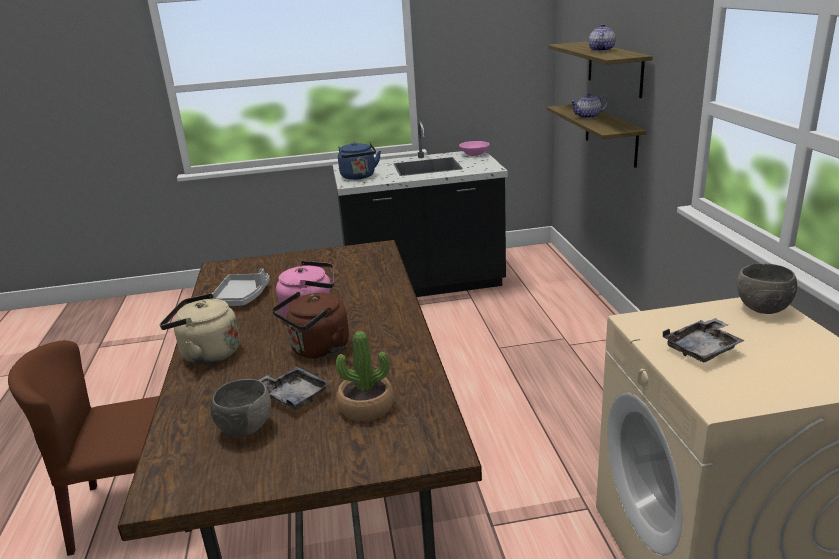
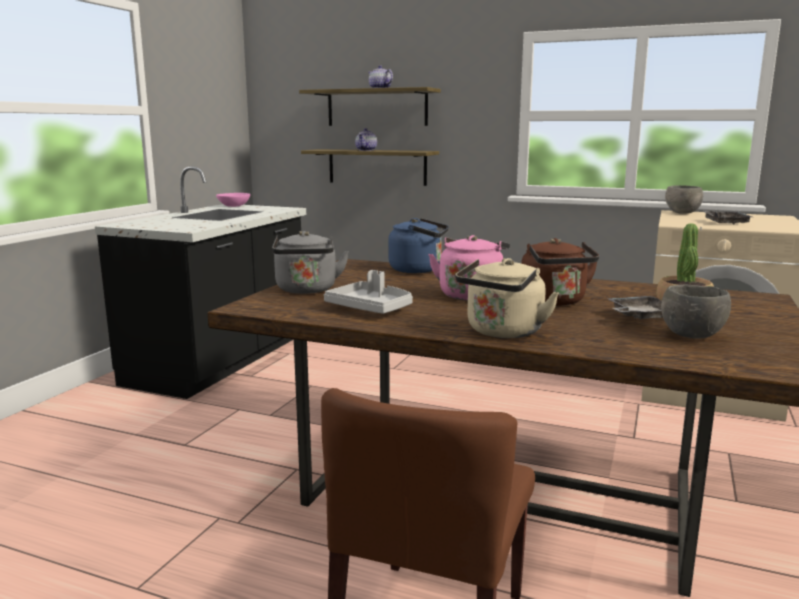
camera: 60 degrees left, 10 degrees down
blue kettle [338,142,381,180] -> blue kettle moved to [388,218,449,273]
none -> grey kettle [272,231,349,294]

